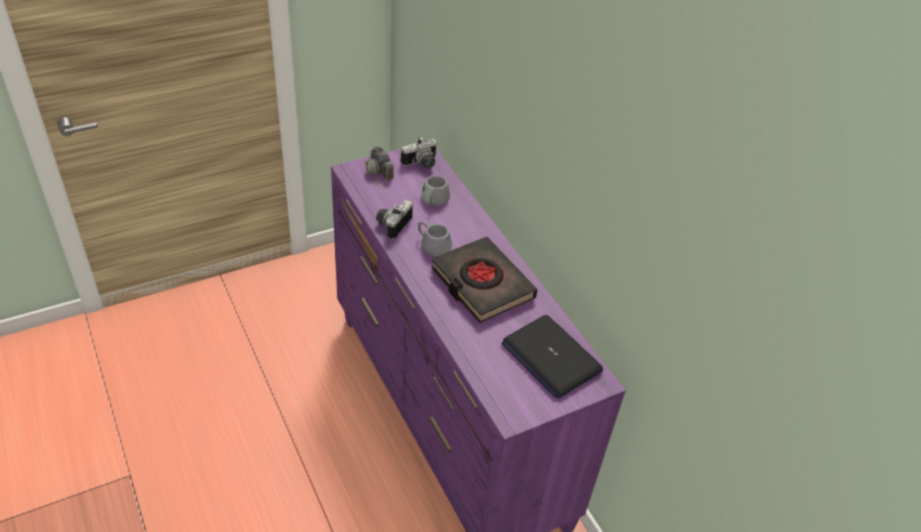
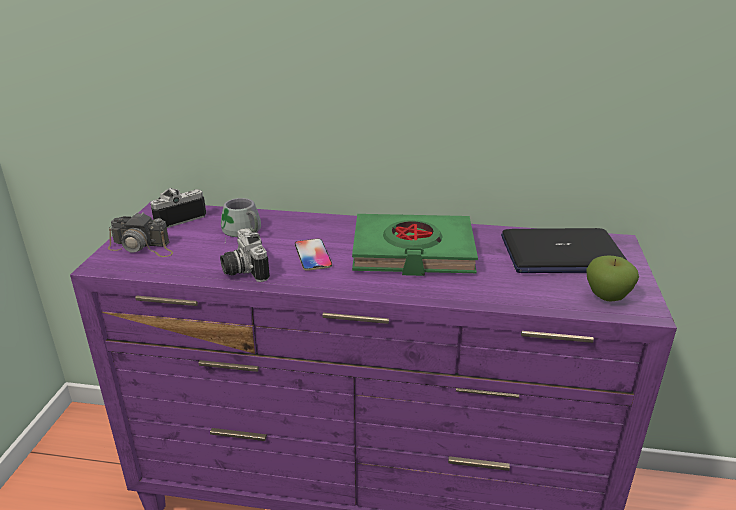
camera: 50 degrees left, 15 degrees down
camera [401,137,437,169] -> camera turned 135 degrees counterclockwise [150,188,206,228]
grey mug [418,221,452,256] -> phone [295,239,332,271]
black book [431,236,538,323] -> green book [352,214,478,276]
none -> apple [586,255,639,301]

